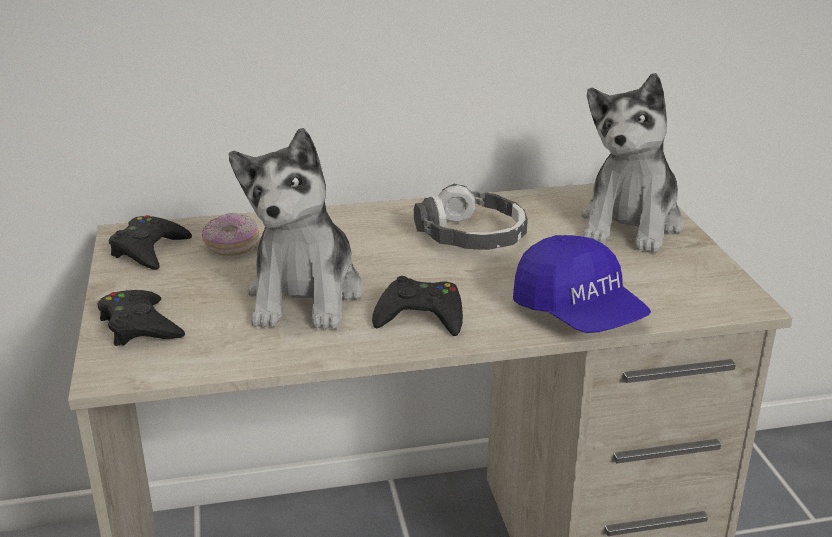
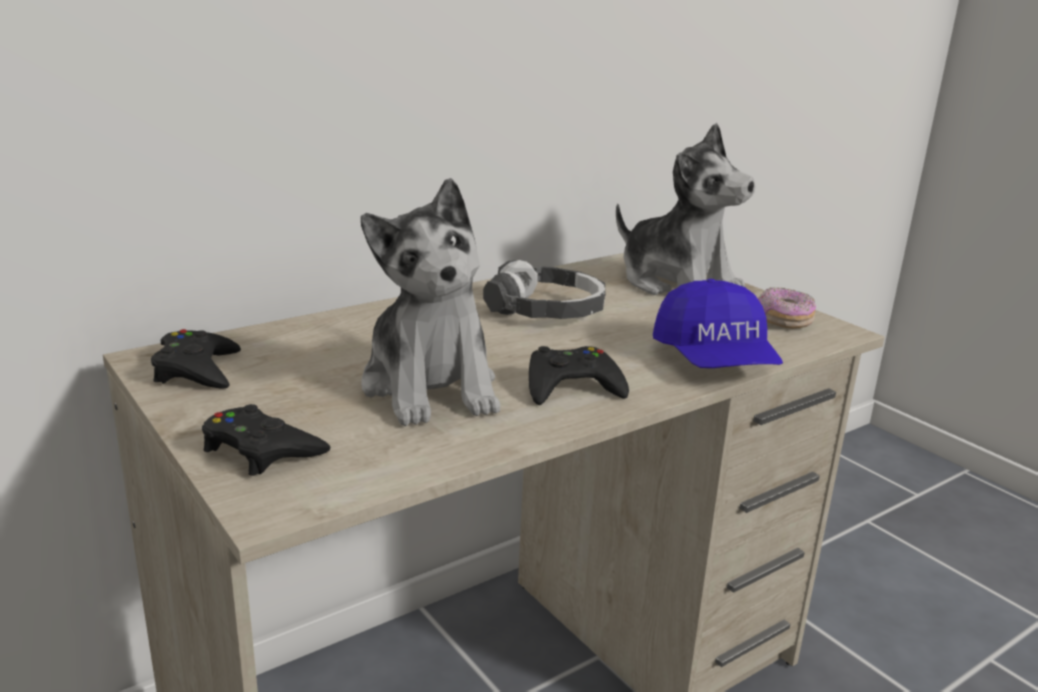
camera: 25 degrees left, 5 degrees down
donut [202,213,259,256] -> donut moved to [758,287,816,329]
blue cap [513,235,651,333] -> blue cap turned 45 degrees clockwise [653,279,783,368]
plush toy [581,73,683,253] -> plush toy turned 45 degrees counterclockwise [616,123,756,295]

